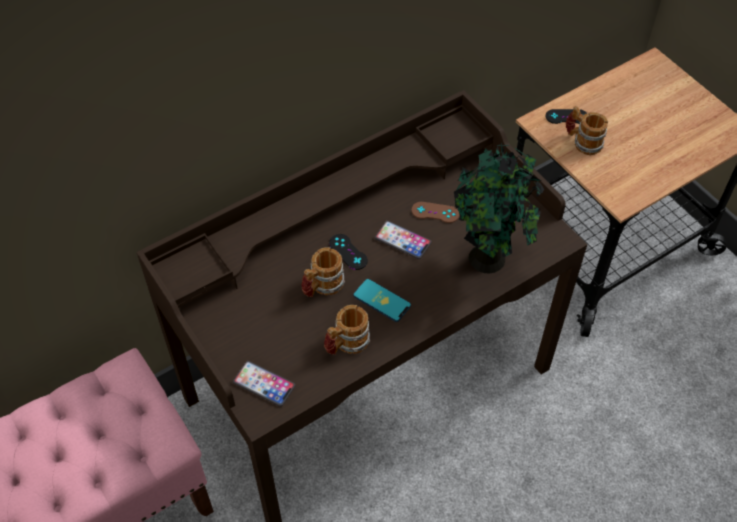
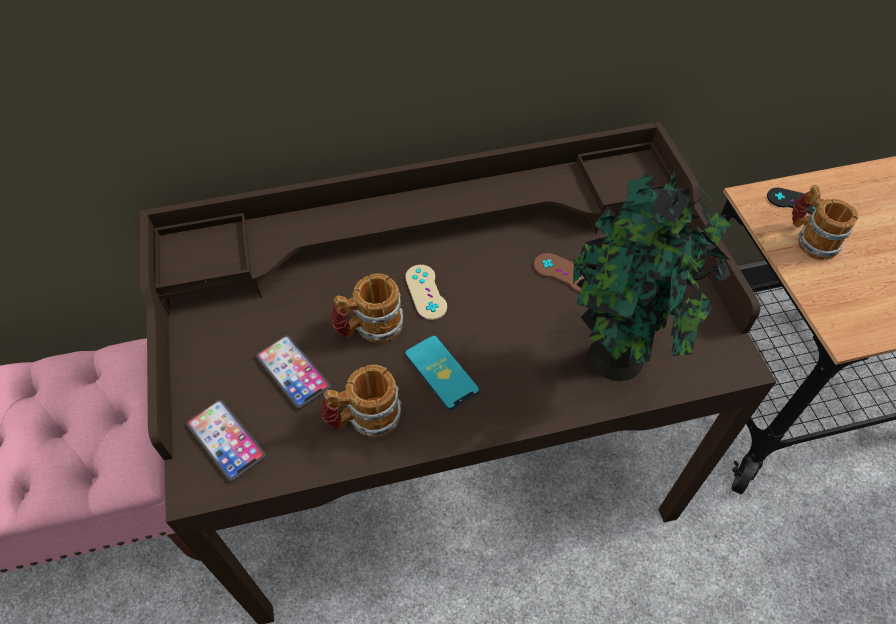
camera: 20 degrees right, 0 degrees up
black game controller [329,234,368,270] -> beige game controller [405,265,447,320]
phone [375,221,432,259] -> phone moved to [256,335,331,409]

